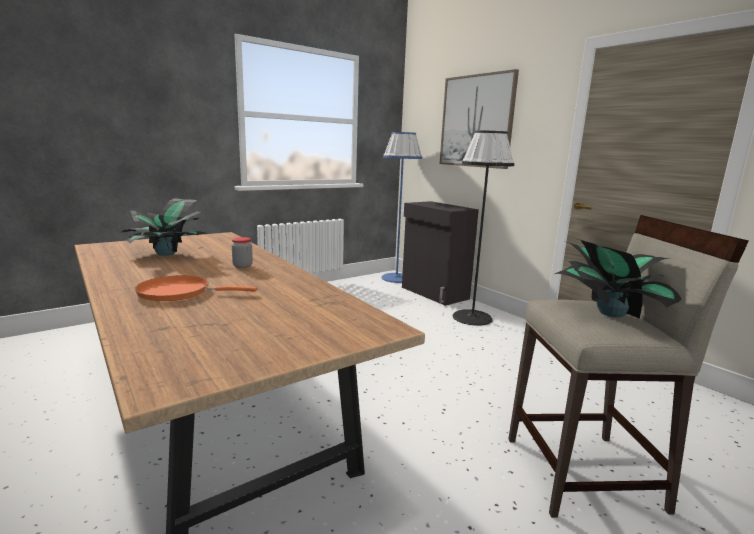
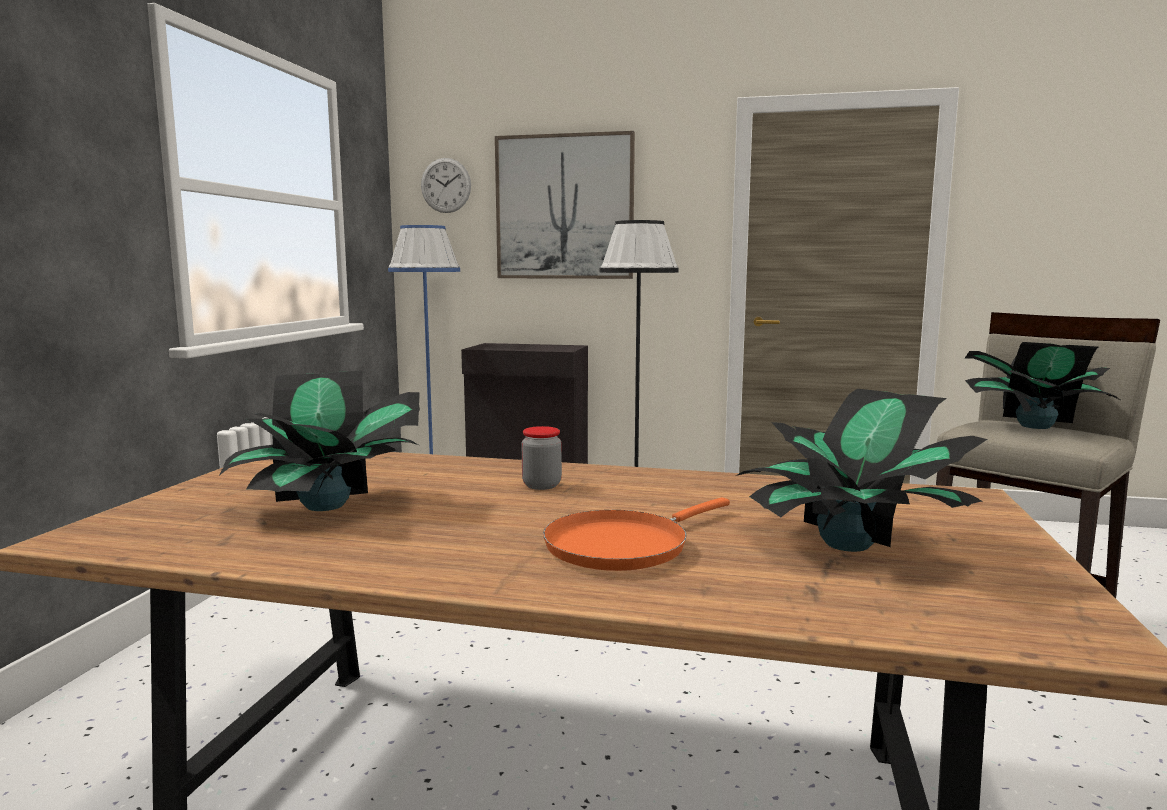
camera: 40 degrees left, 5 degrees down
none -> wall clock [421,158,471,213]
none -> potted plant [736,389,988,552]

